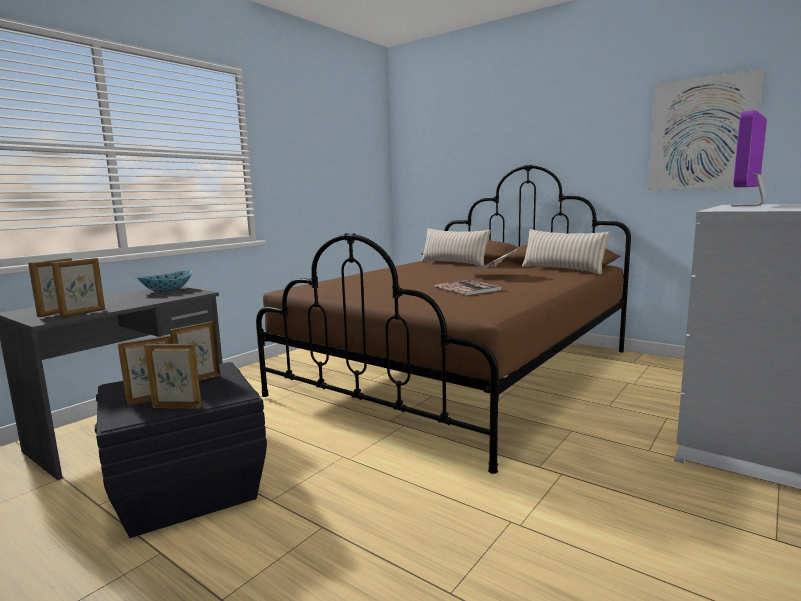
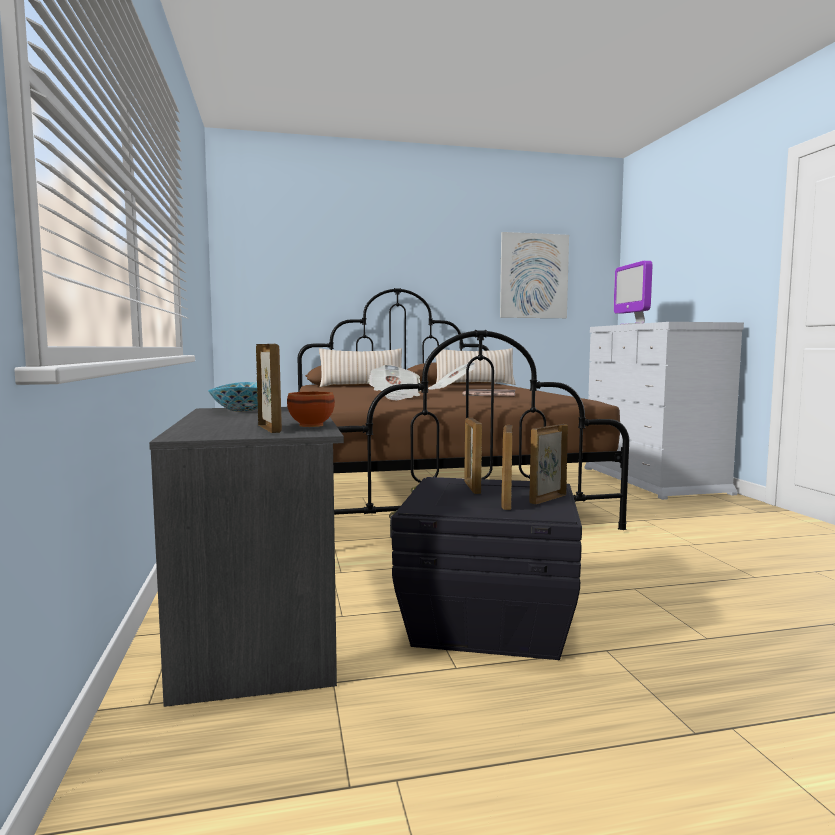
camera: 50 degrees left, 5 degrees down
picture frame [52,258,105,317] -> brown bowl [287,392,335,427]
none -> newspaper [368,365,421,400]

